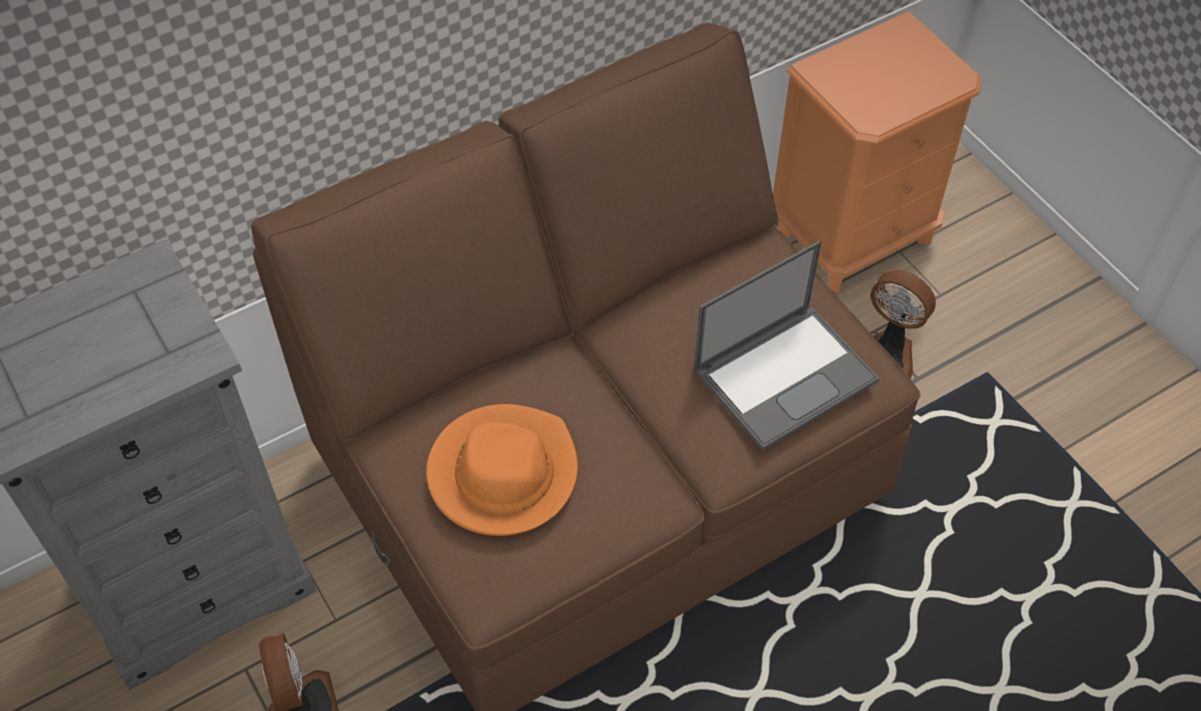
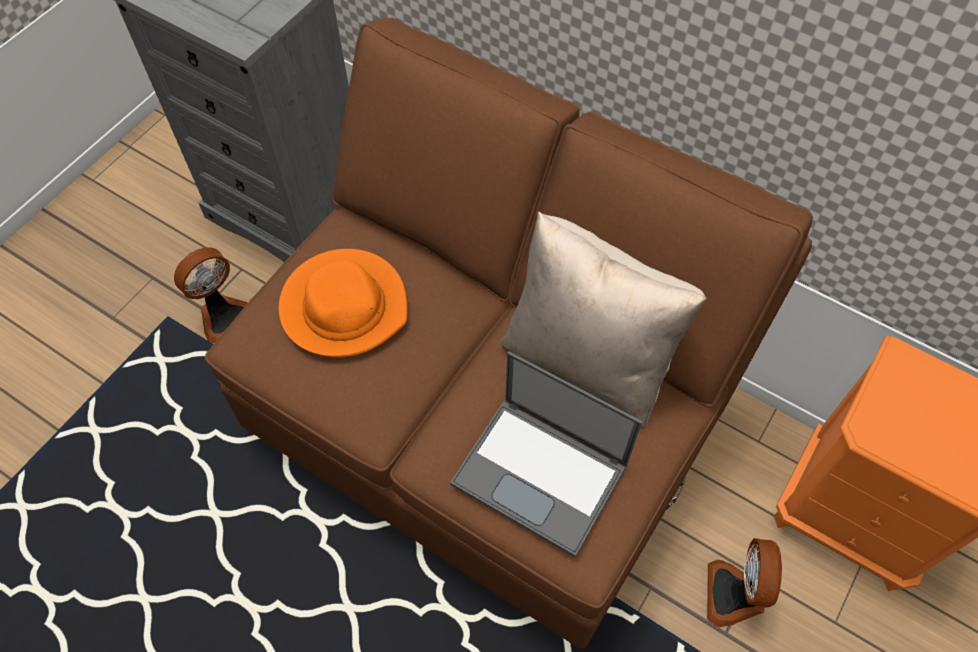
camera: 65 degrees right, 5 degrees up
none -> beige pillow [501,211,707,429]

